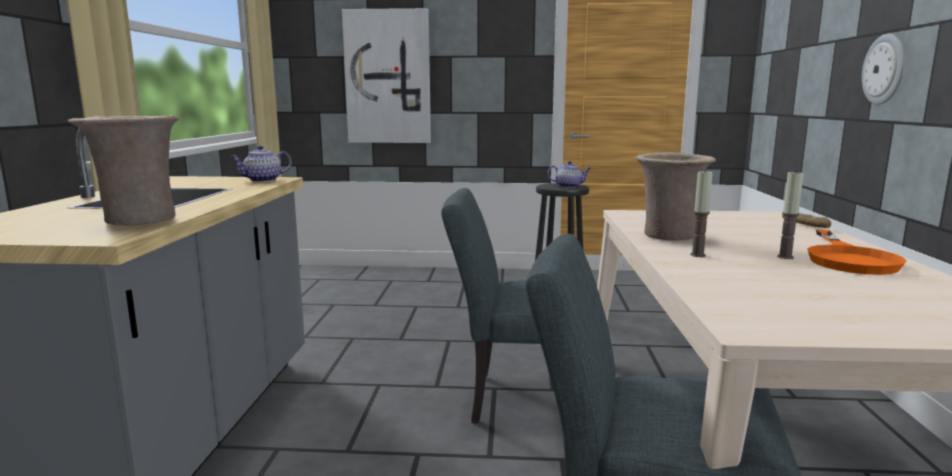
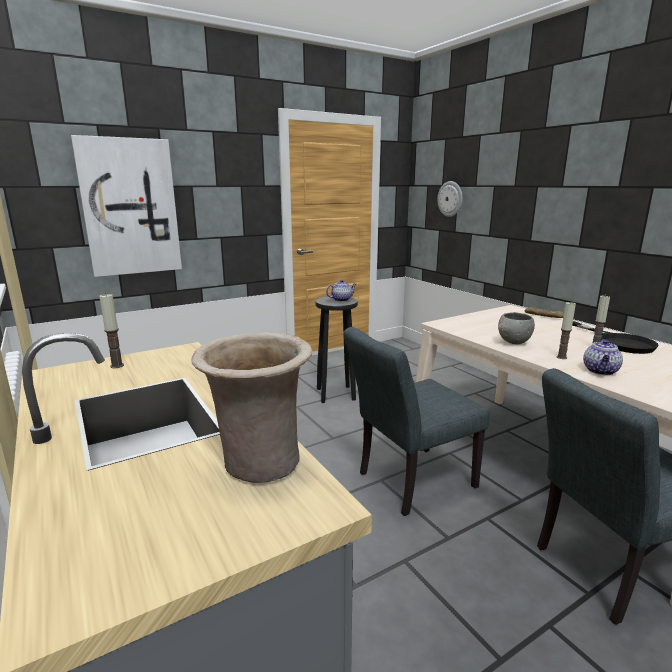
camera: 35 degrees left, 5 degrees up
teapot [230,145,292,182] -> teapot moved to [583,339,623,375]
beige vase [636,152,716,241] -> grey bowl [498,312,535,345]
orange frying pan [807,230,906,275] -> black frying pan [572,321,659,354]
wall clock [862,34,905,105] -> wall clock moved to [437,181,463,217]
none -> candle [99,293,124,368]

